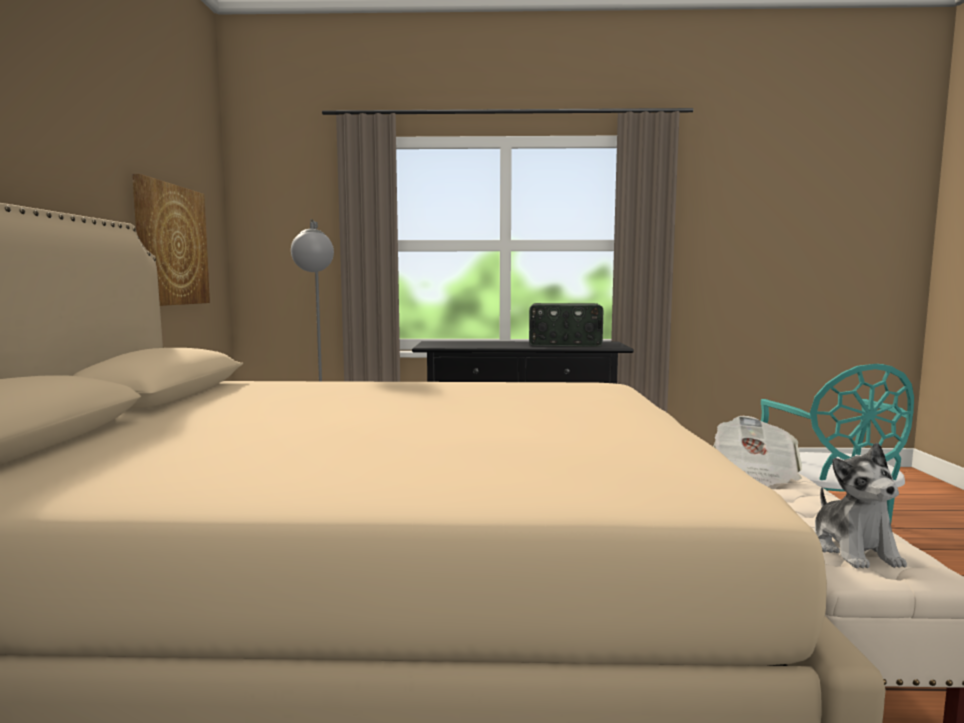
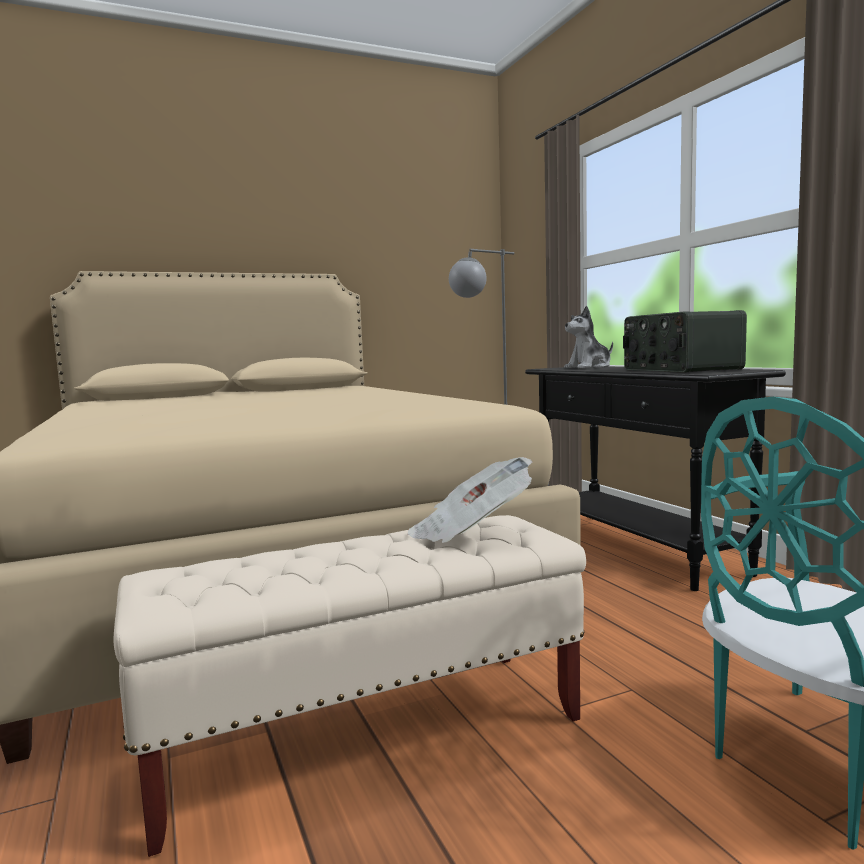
camera: 65 degrees right, 0 degrees up
picture [132,174,210,306] -> none
plush toy [814,443,907,568] -> plush toy moved to [564,306,613,368]

